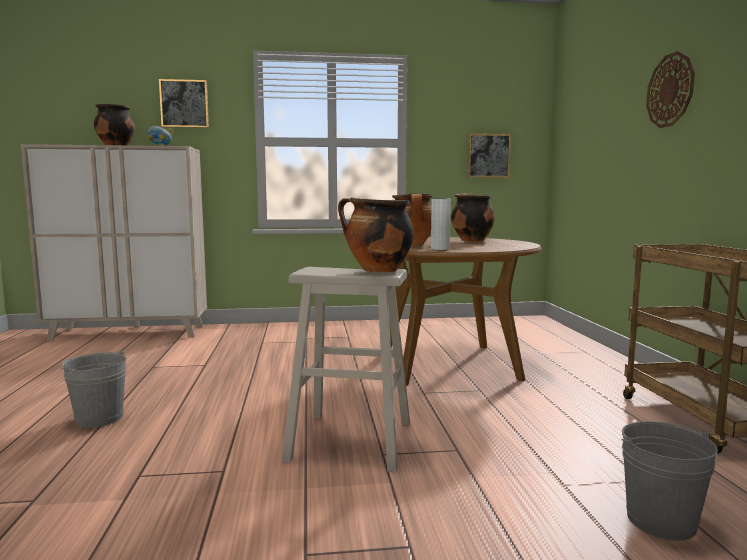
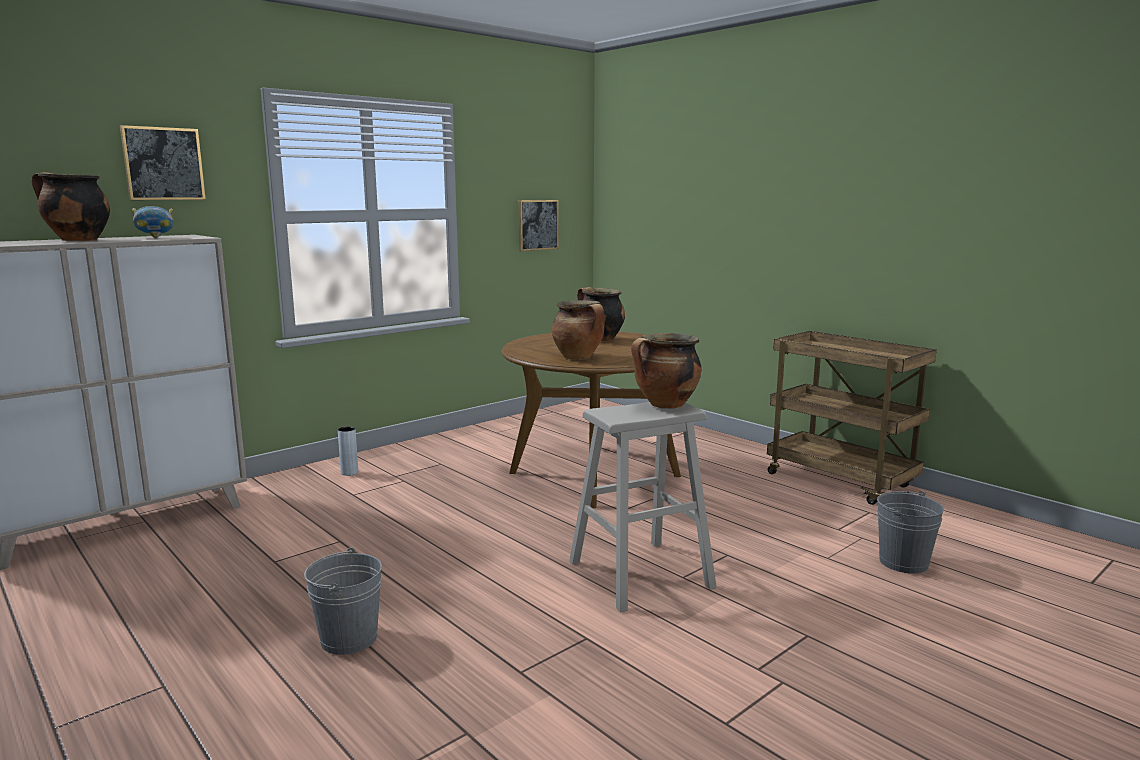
camera: 35 degrees left, 5 degrees up
grey vase [431,198,451,250] -> grey vase moved to [338,426,358,476]
wall clock [646,51,695,128] -> none

